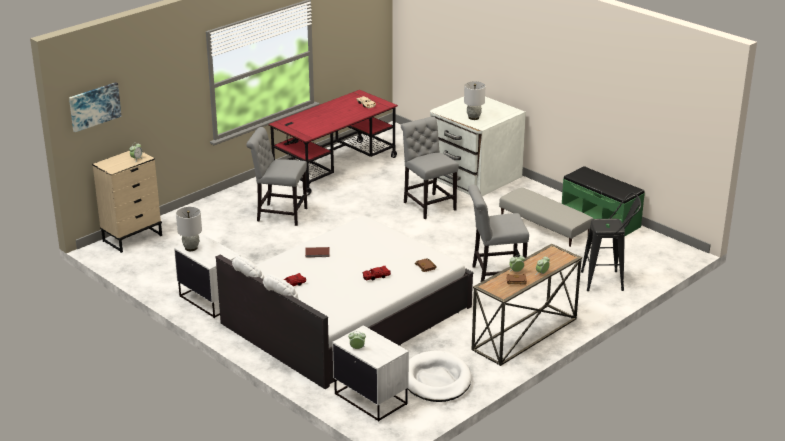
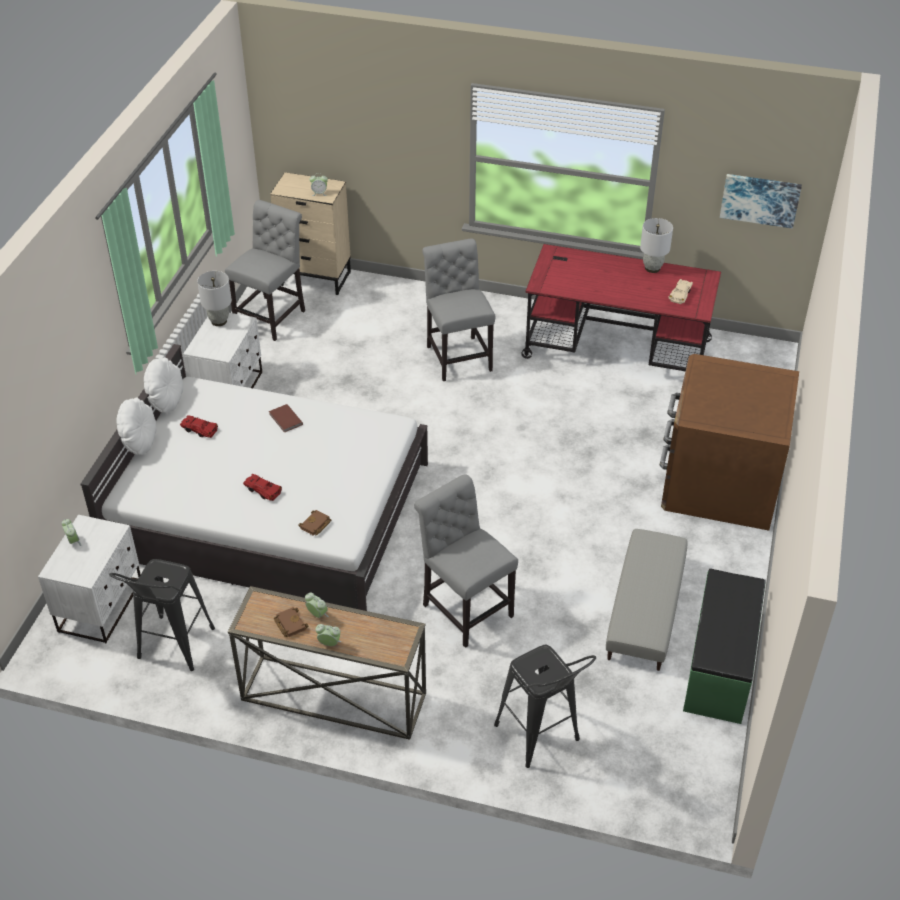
camera: 60 degrees right, 15 degrees up
picture [69,82,122,132] -> picture moved to [720,174,802,229]
grey chair [401,117,459,219] -> grey chair moved to [225,200,305,341]
white dog bed [408,351,471,402] -> black stool [109,559,215,671]
white dresser [430,97,526,196] -> brown dresser [660,354,799,531]
white table lamp [464,81,485,120] -> white table lamp moved to [640,218,673,273]

